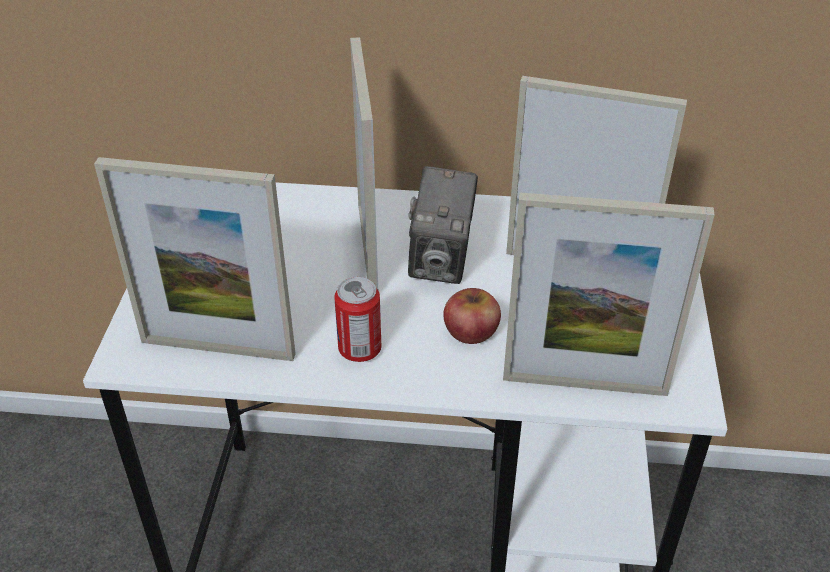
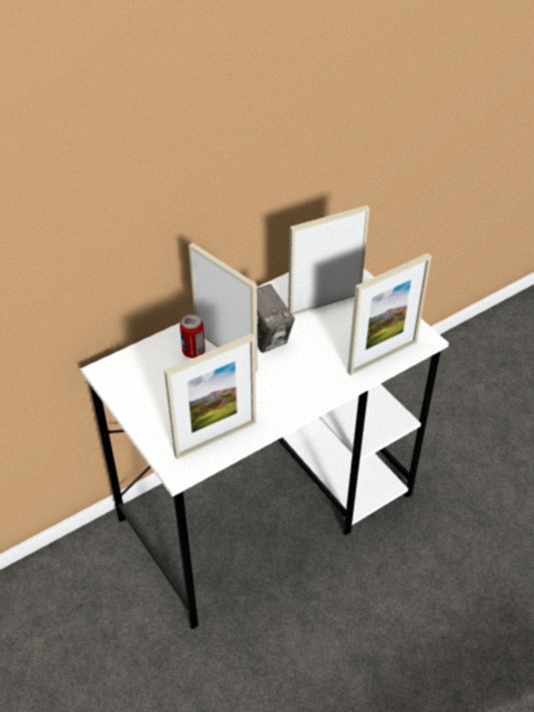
camera: 40 degrees left, 5 degrees up
can [334,277,381,362] -> can moved to [180,314,205,358]
apple [443,288,501,344] -> none

